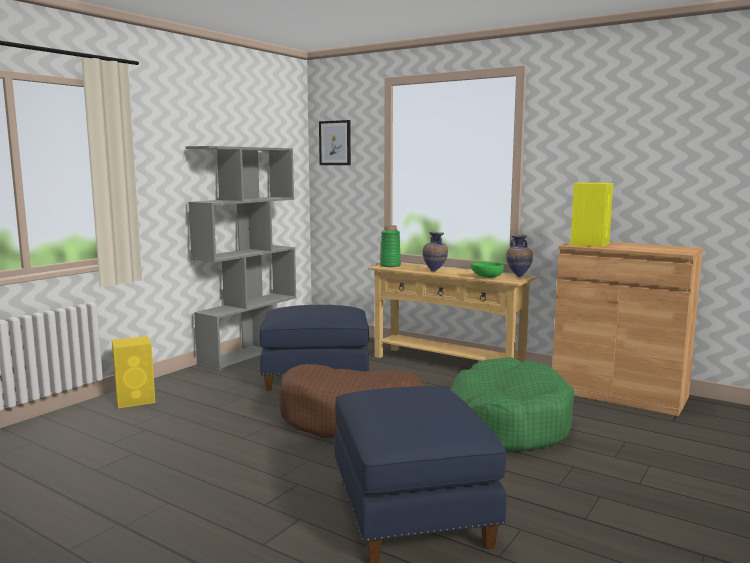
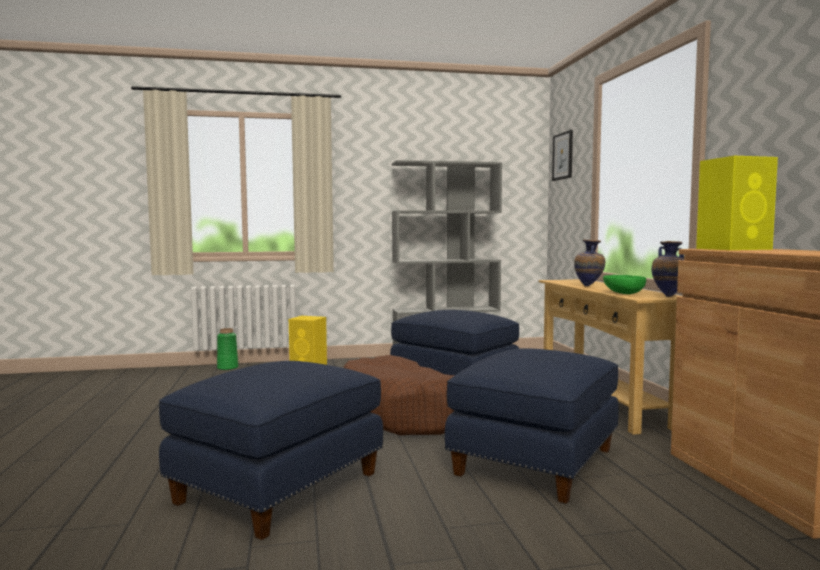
camera: 45 degrees right, 5 degrees down
green vase [380,225,401,267] -> green vase moved to [217,328,238,370]
green dog bed [450,358,574,453] -> blue ottoman [445,348,619,504]

